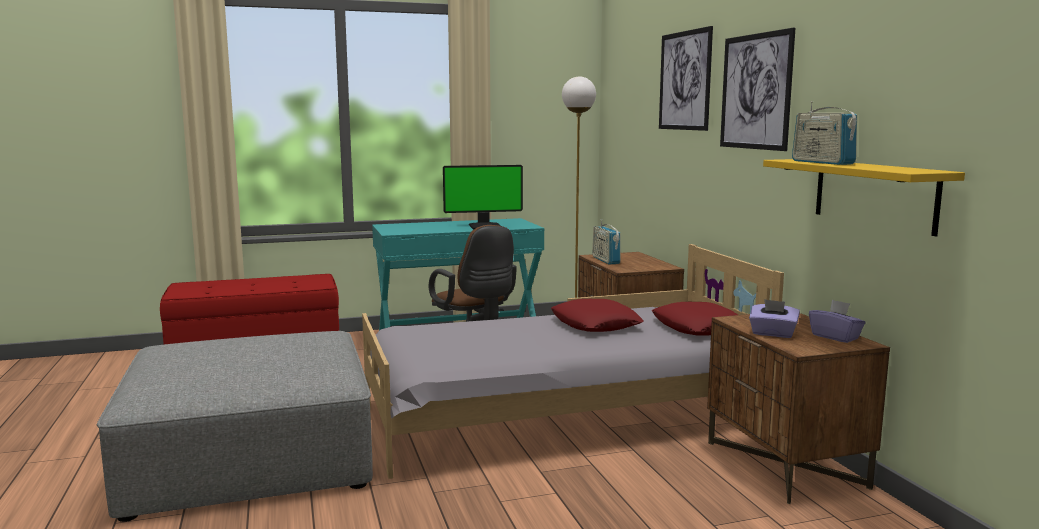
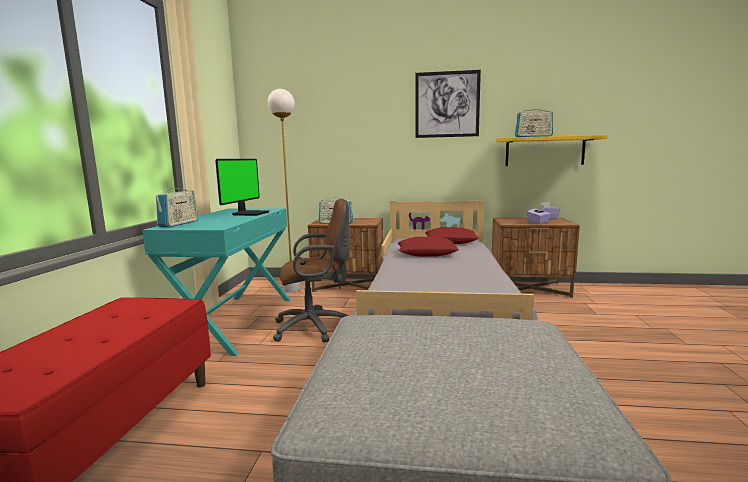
camera: 65 degrees left, 0 degrees up
picture [659,26,713,131] -> none
none -> radio [156,185,198,227]

